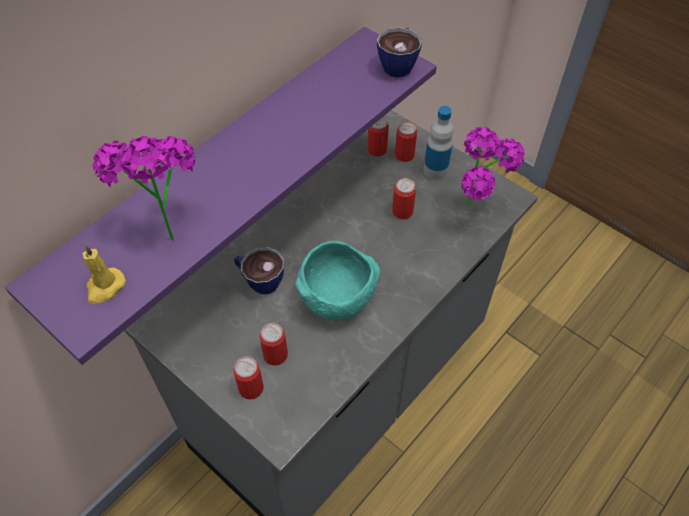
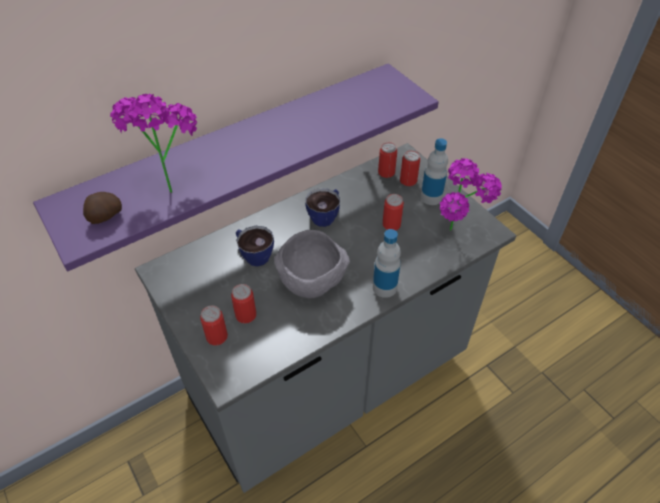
camera: 15 degrees right, 5 degrees down
yellow candle [83,245,126,304] -> potato [83,192,122,224]
turquoise bowl [295,241,380,320] -> grey bowl [274,230,350,298]
cup [377,27,422,77] -> cup moved to [305,188,340,227]
none -> bottle [373,229,401,298]

